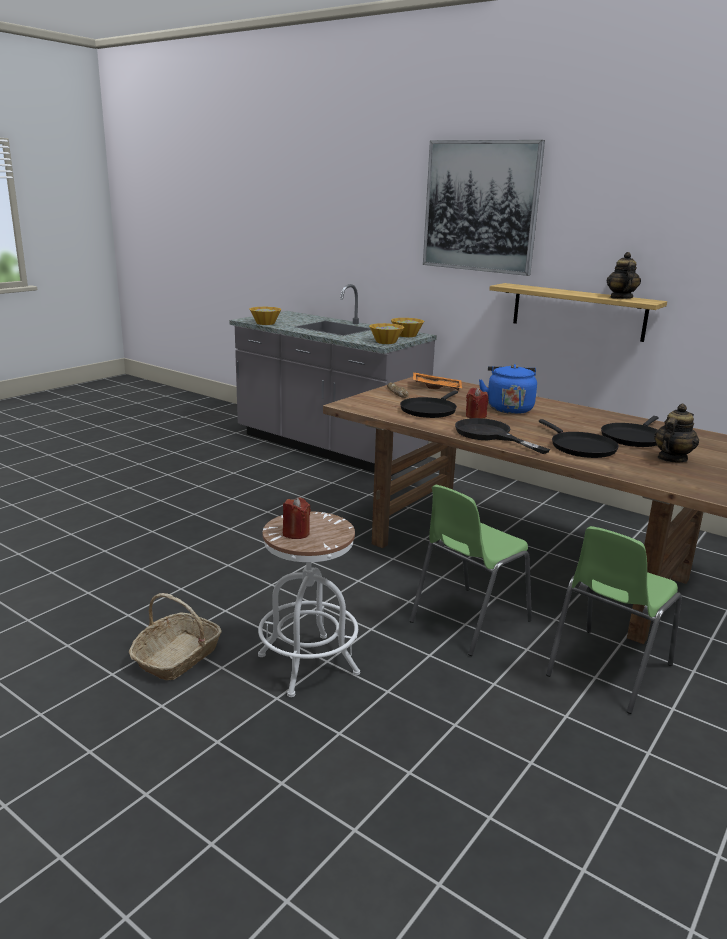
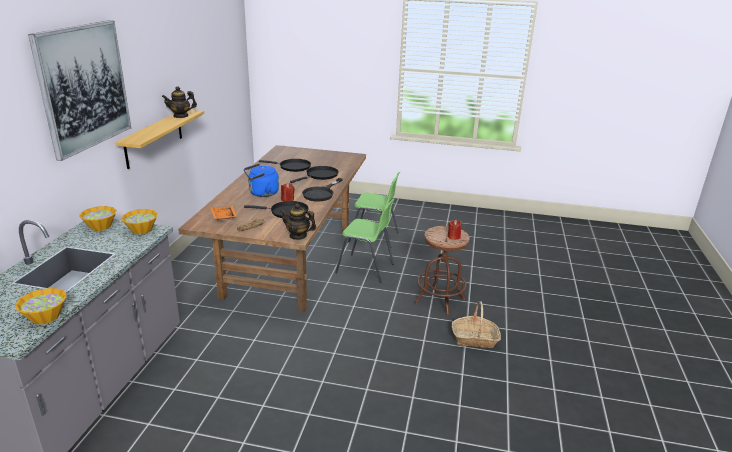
camera: 115 degrees left, 5 degrees up
white stool [258,511,360,697] -> brown stool [415,226,470,316]
teapot [654,404,699,462] -> teapot moved to [280,204,316,240]

